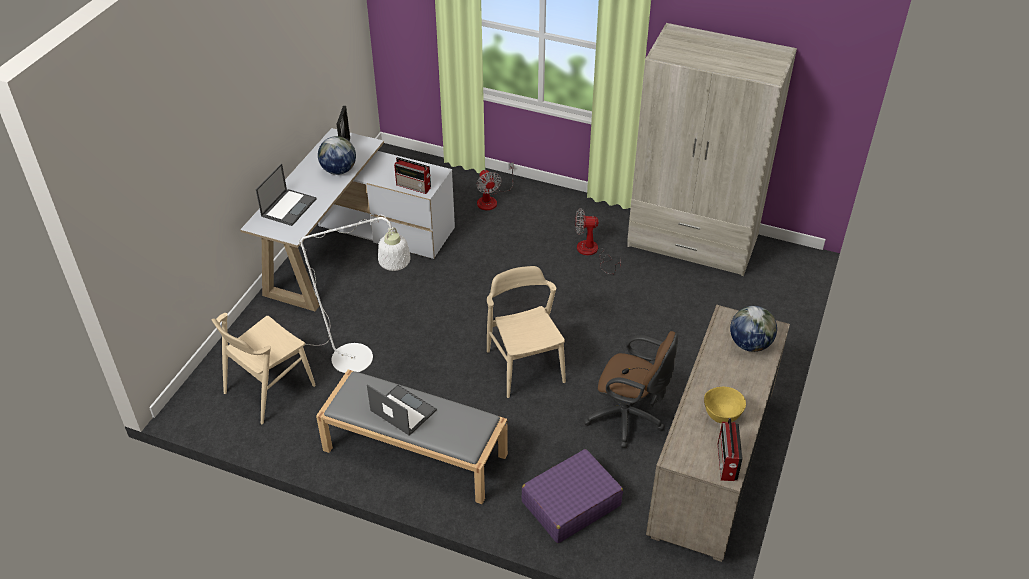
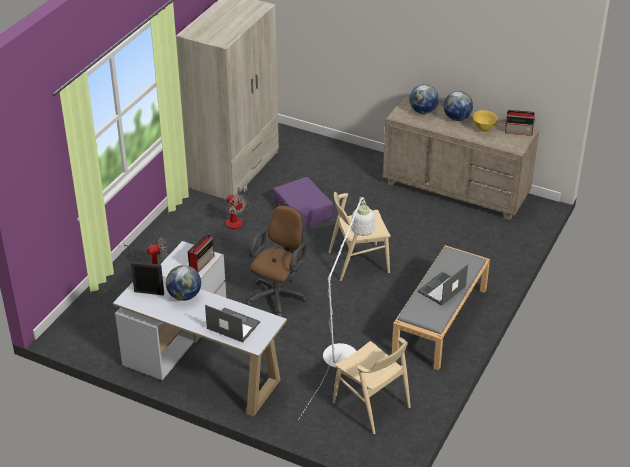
camera: 85 degrees left, 5 degrees down
purple suitcase [522,449,623,543] -> purple suitcase moved to [273,177,333,228]
fan [575,208,621,274] -> fan turned 45 degrees counterclockwise [226,185,250,229]
brown office chair [584,331,678,448] -> brown office chair moved to [247,206,307,317]
none -> globe [443,91,473,121]

